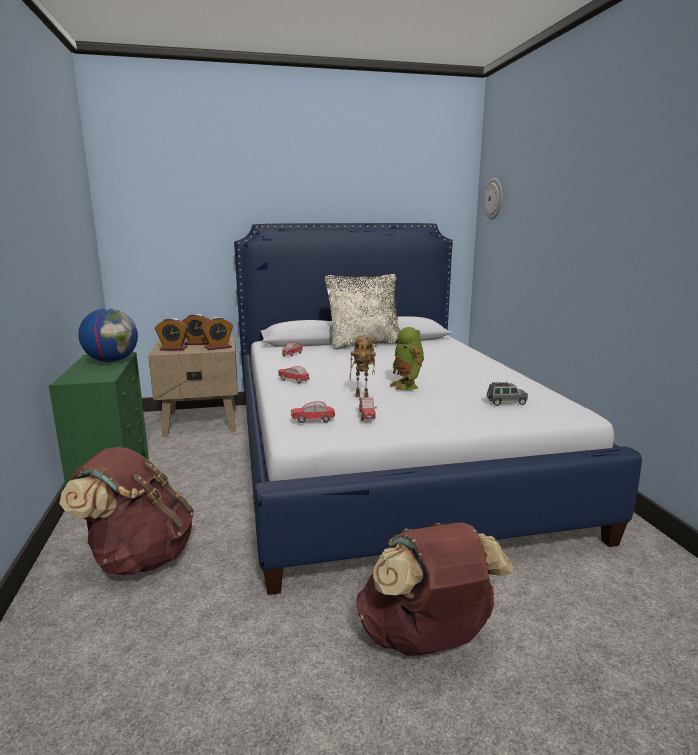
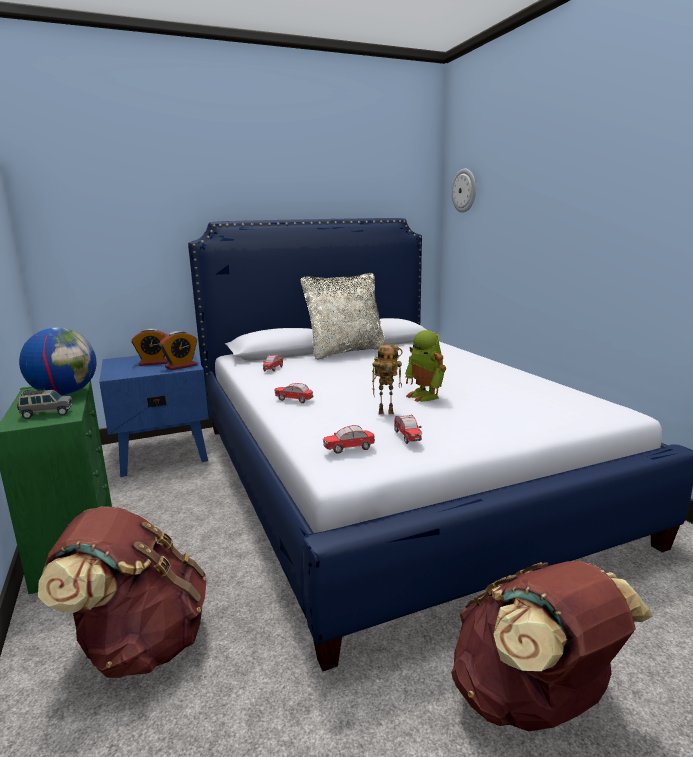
camera: 10 degrees left, 0 degrees up
beige nightstand [148,335,238,437] -> blue nightstand [99,354,209,477]
alarm clock [155,318,189,351] -> none
grey toy car [487,382,528,406] -> grey toy car moved to [17,389,73,419]

